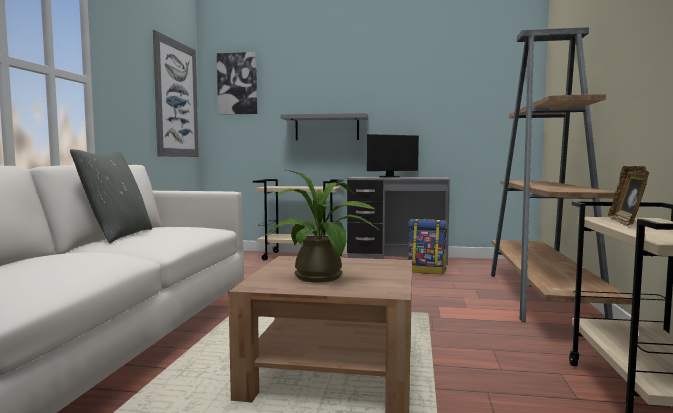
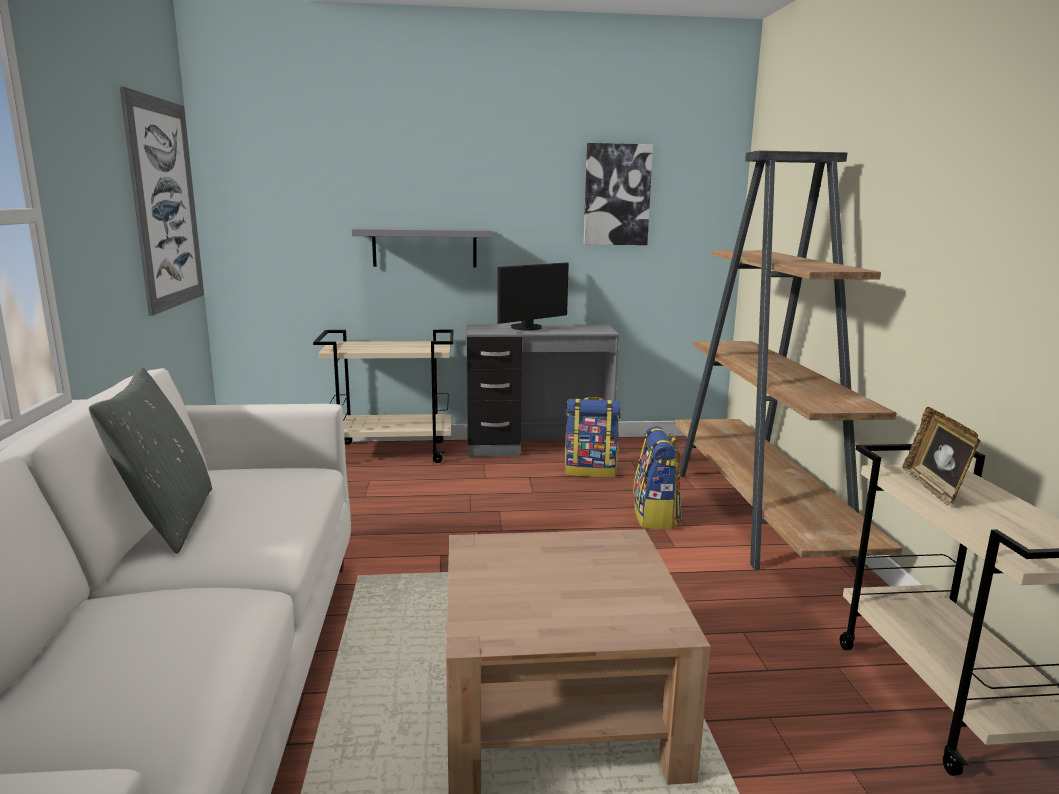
camera: 15 degrees left, 10 degrees up
picture [217,52,257,115] -> picture moved to [584,143,653,245]
potted plant [263,170,380,282] -> none
none -> backpack [633,426,681,529]

